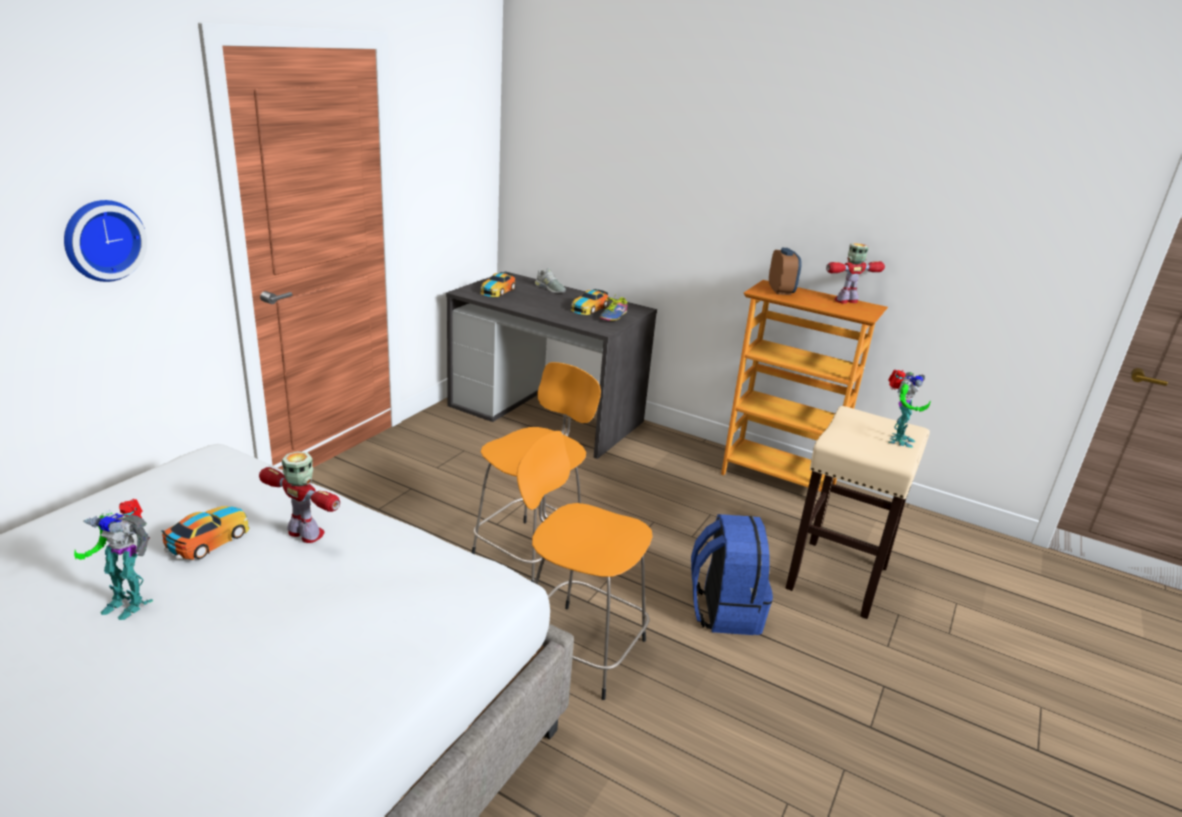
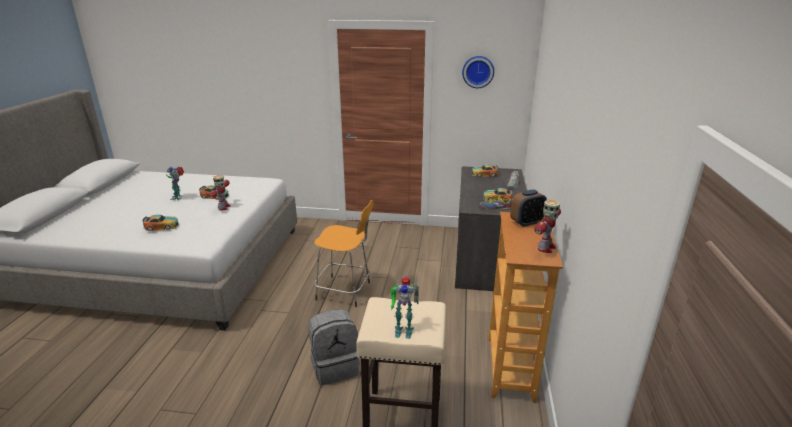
camera: 70 degrees right, 0 degrees up
wall clock [64,200,147,282] -> wall clock moved to [462,56,494,88]
orange stool [517,431,653,700] -> none
blue backpack [691,514,773,635] -> grey backpack [308,309,360,385]
toy robot [826,243,885,304] -> toy robot turned 75 degrees clockwise [534,200,561,253]
none -> toy car [142,214,179,231]

